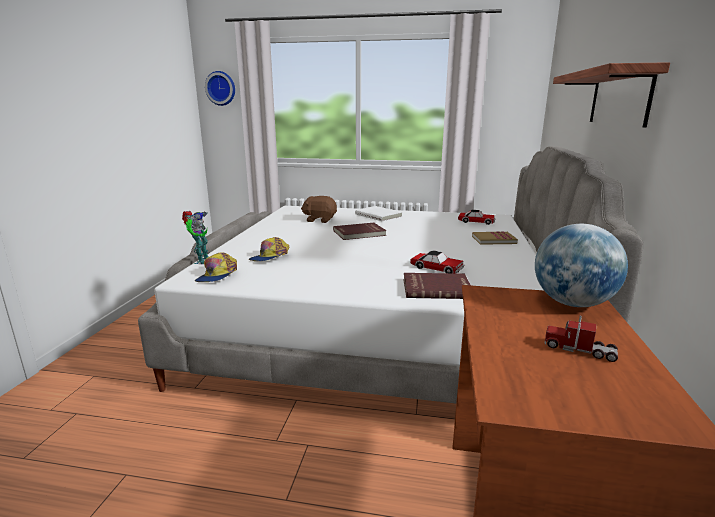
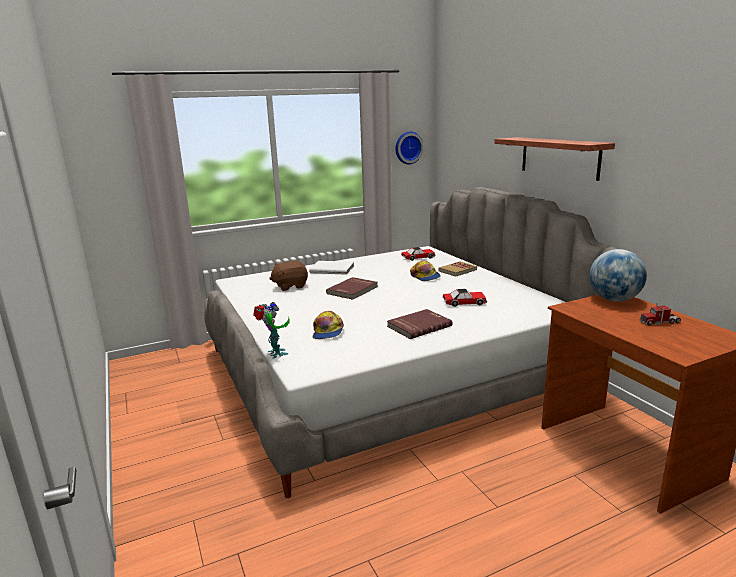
camera: 35 degrees left, 0 degrees up
cap [195,252,237,282] -> cap moved to [410,261,441,281]
wall clock [205,71,235,106] -> wall clock moved to [395,131,424,164]
red book [403,273,471,299] -> red book moved to [387,309,452,339]

